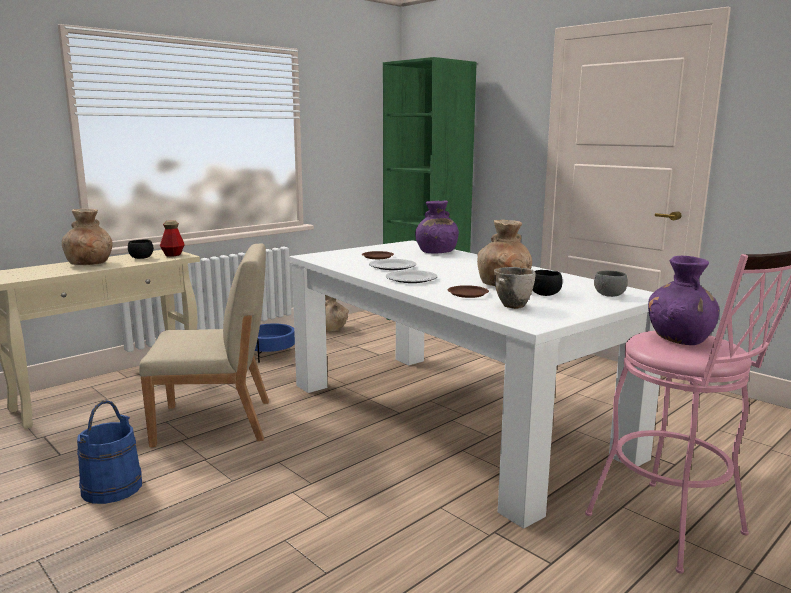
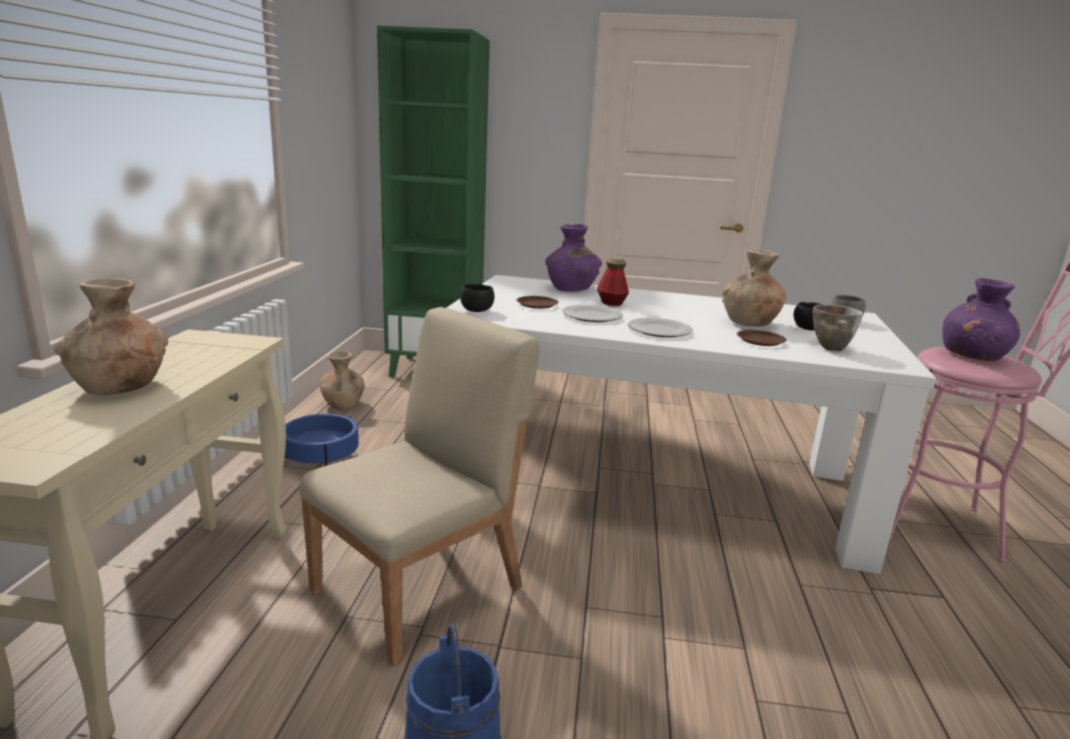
camera: 40 degrees left, 5 degrees up
black bowl [128,240,154,259] -> black bowl moved to [460,284,494,312]
bottle [160,220,185,257] -> bottle moved to [597,257,629,306]

